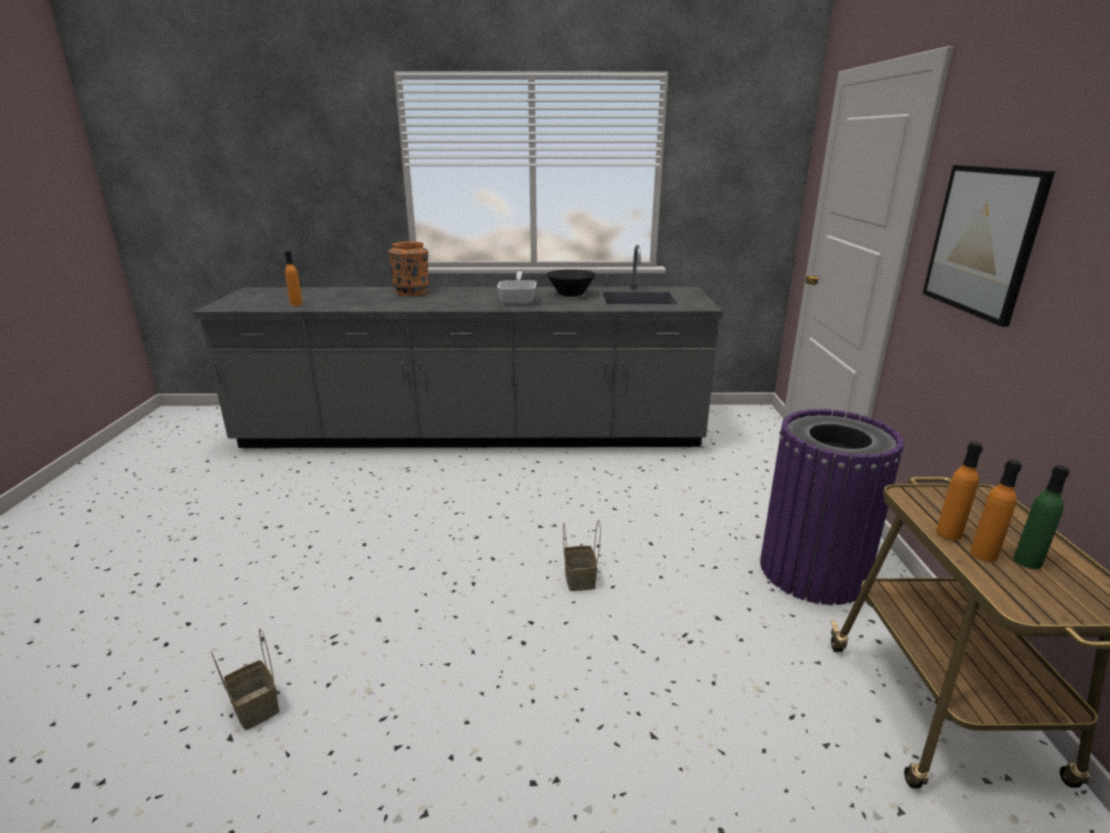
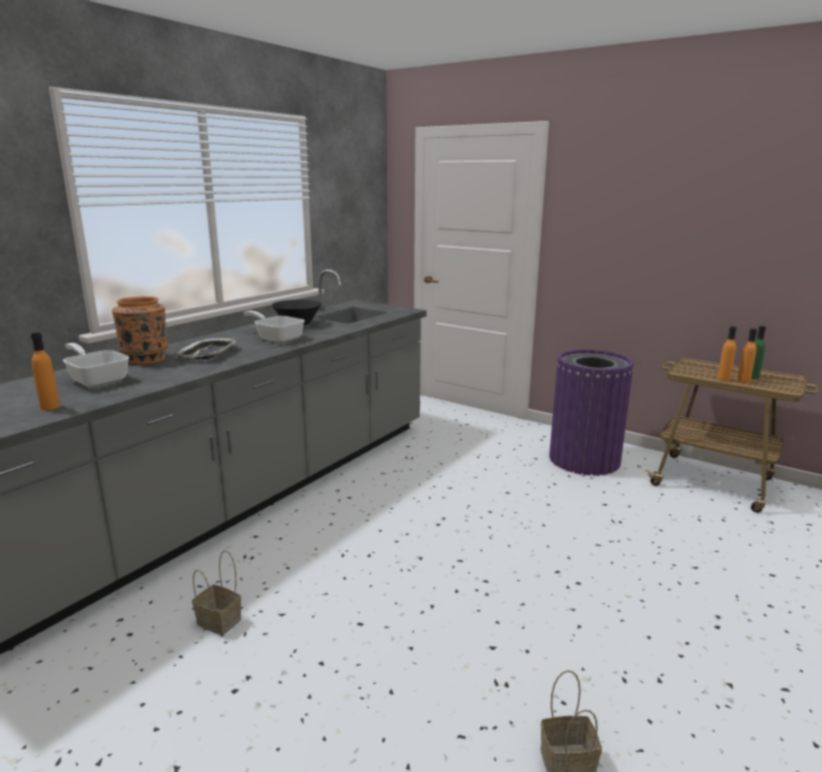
camera: 55 degrees left, 5 degrees down
basket [563,520,601,591] -> basket moved to [192,550,241,635]
picture [923,165,1055,327] -> none
none -> frying pan [63,343,129,387]
none -> tray [174,338,239,360]

